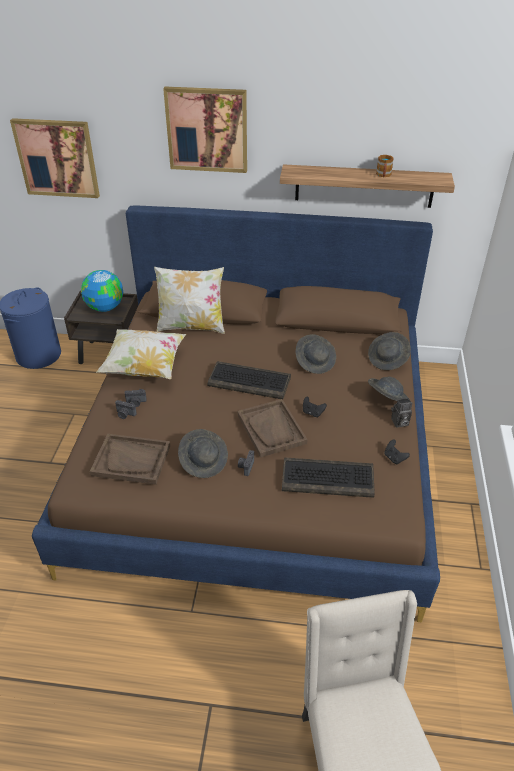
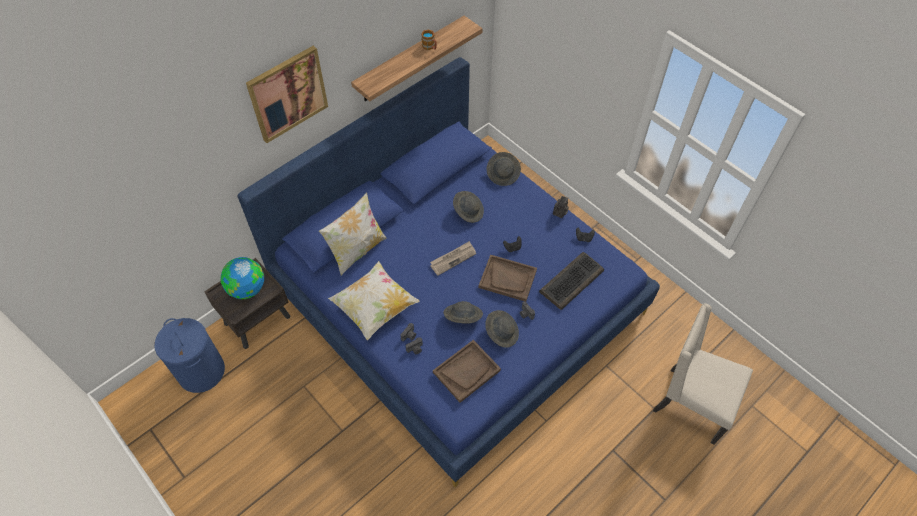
camera: 50 degrees left, 15 degrees up
picture [10,118,100,198] -> none
brown bed [32,205,440,622] -> blue bed [237,57,660,487]
keyboard [207,361,291,399] -> newspaper [430,241,476,276]
grey hat [368,377,408,401] -> grey hat moved to [443,301,483,324]

